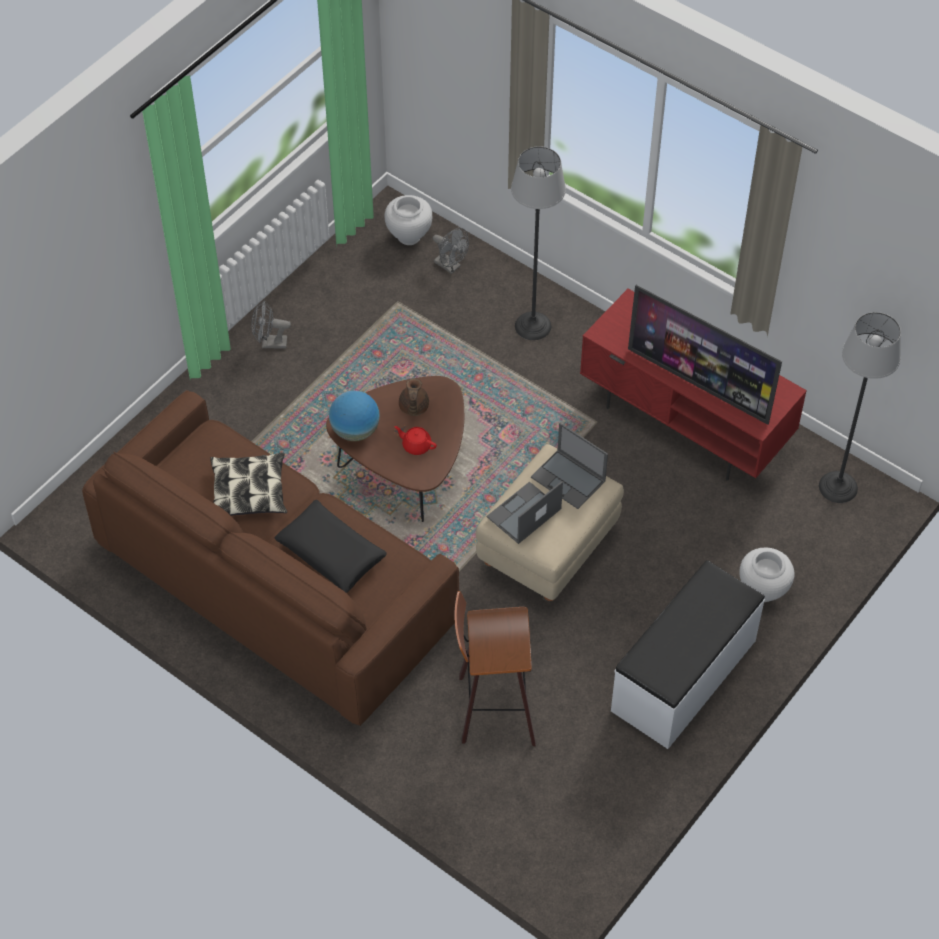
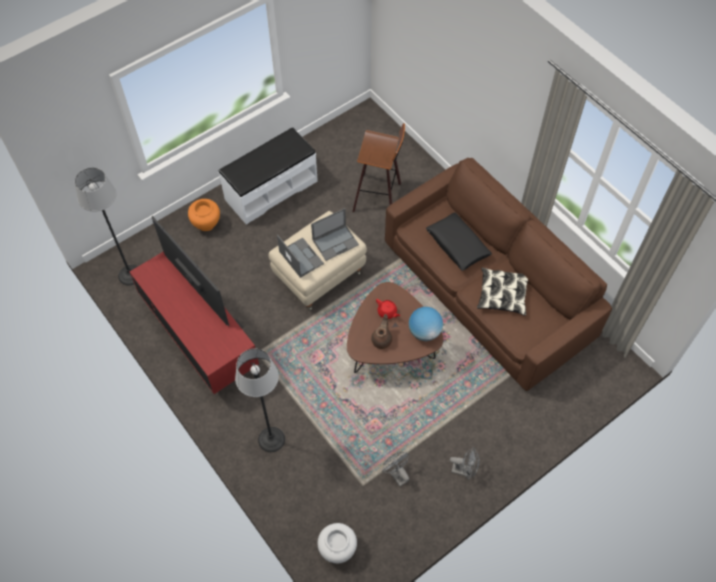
camera: 165 degrees left, 5 degrees up
grey fan [433,228,469,274] -> grey fan moved to [382,452,409,487]
white vase [739,547,795,602] -> orange vase [188,199,220,231]

